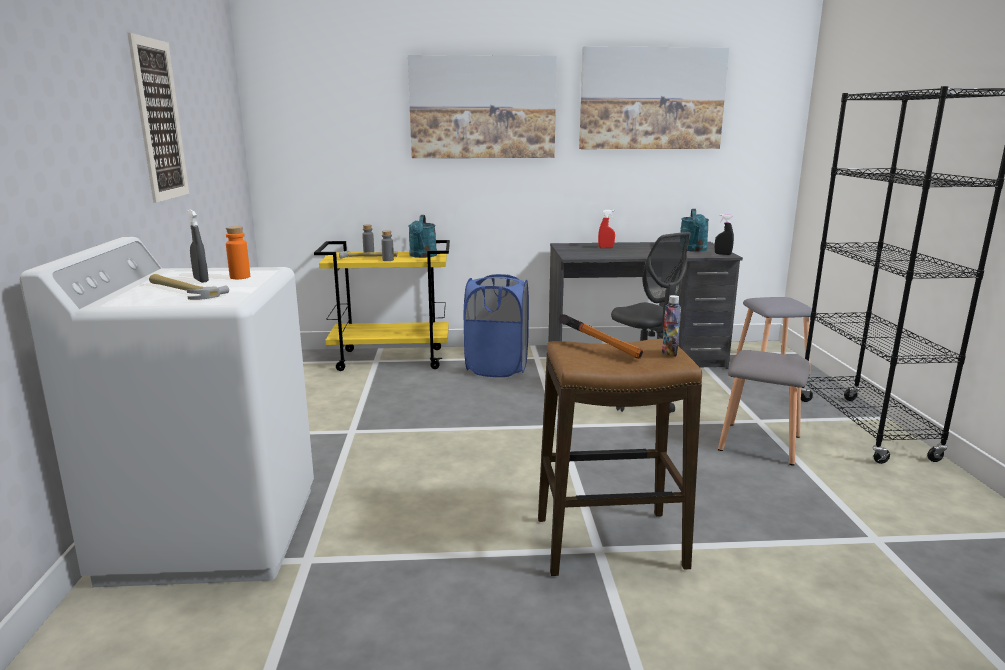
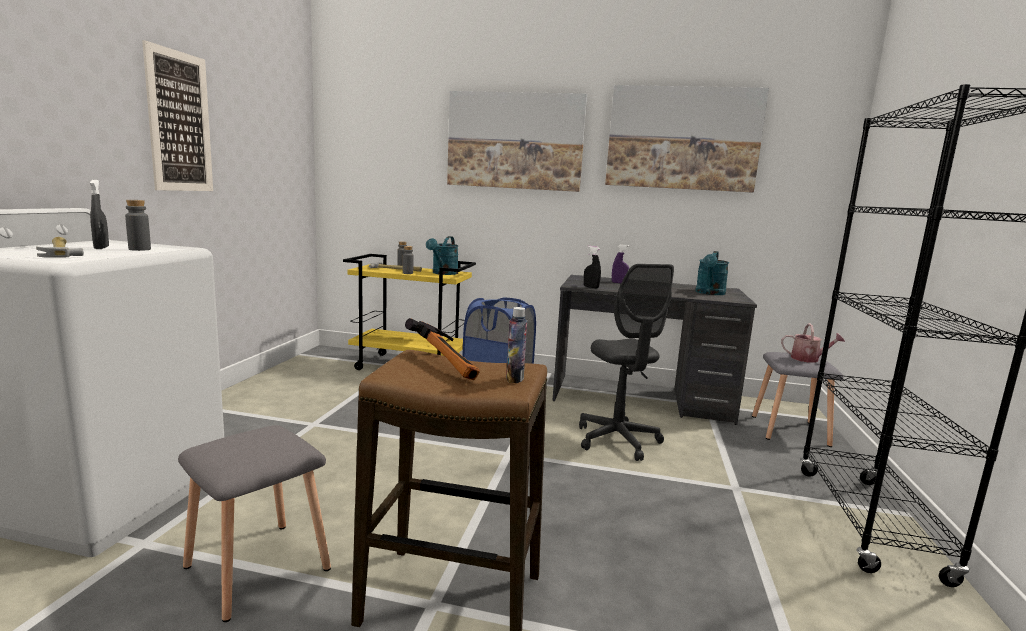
camera: 15 degrees right, 5 degrees down
orange bottle [226,226,250,279] -> grey bottle [125,200,151,251]
red spray bottle [598,210,615,248] -> purple spray bottle [612,244,630,283]
black spray bottle [715,214,734,255] -> black spray bottle moved to [584,246,601,288]
grey stool [718,350,810,465] -> grey stool moved to [178,425,331,622]
none -> watering can [781,323,845,363]

